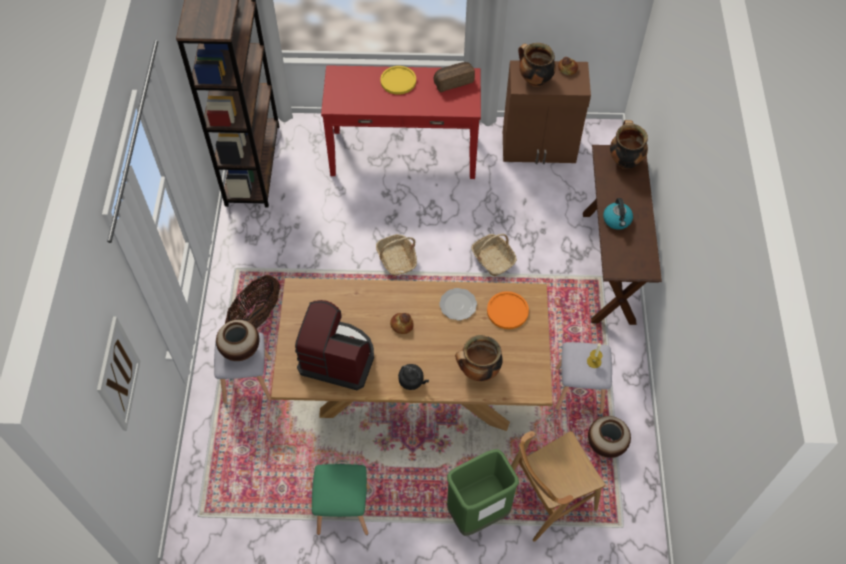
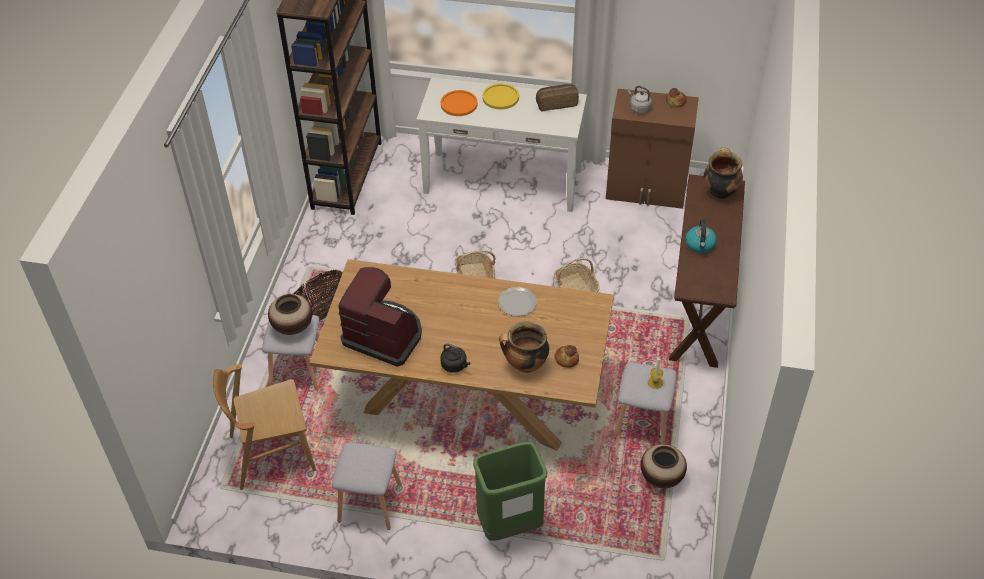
camera: 10 degrees right, 10 degrees down
picture [97,316,140,431] -> none
green stool [312,464,370,535] -> grey stool [332,442,402,530]
red console table [321,65,481,179] -> white console table [417,77,587,212]
bread [390,313,413,334] -> bread moved to [554,345,579,368]
orange plate [487,291,529,329] -> orange plate moved to [441,90,478,116]
brown chair [511,431,605,542] -> brown chair moved to [213,364,316,490]
cooking pot [518,43,556,87] -> grey kettle [628,86,652,114]

